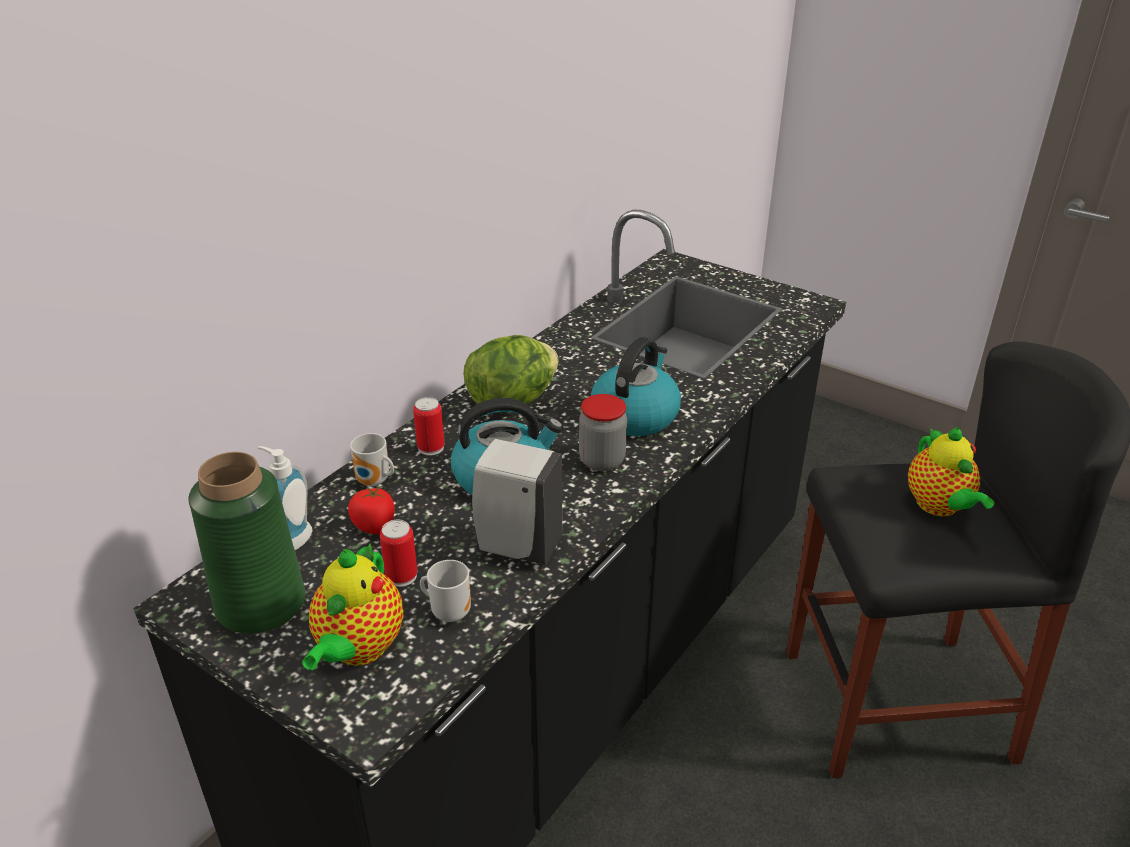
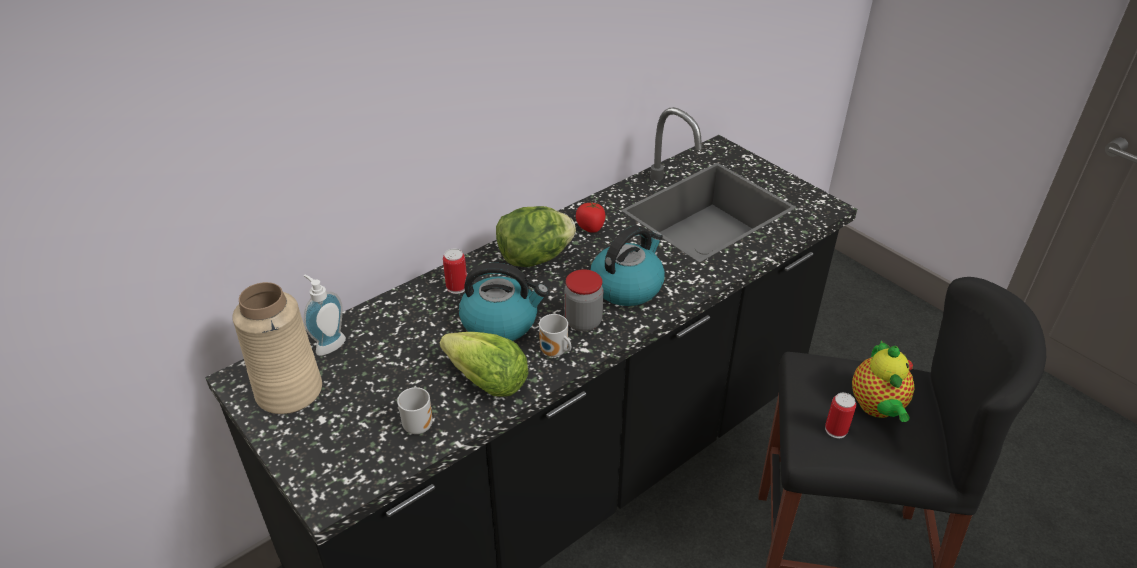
camera: 15 degrees right, 5 degrees up
green vase [188,452,305,634] -> beige vase [232,282,322,414]
teapot [302,543,403,670] -> none
tomato [348,486,394,534] -> tomato moved to [576,201,605,233]
mug [350,433,394,487] -> mug moved to [539,314,571,357]
can [380,520,418,587] -> can moved to [825,393,856,438]
white soap dispenser [472,439,562,565] -> lettuce [440,332,529,396]

